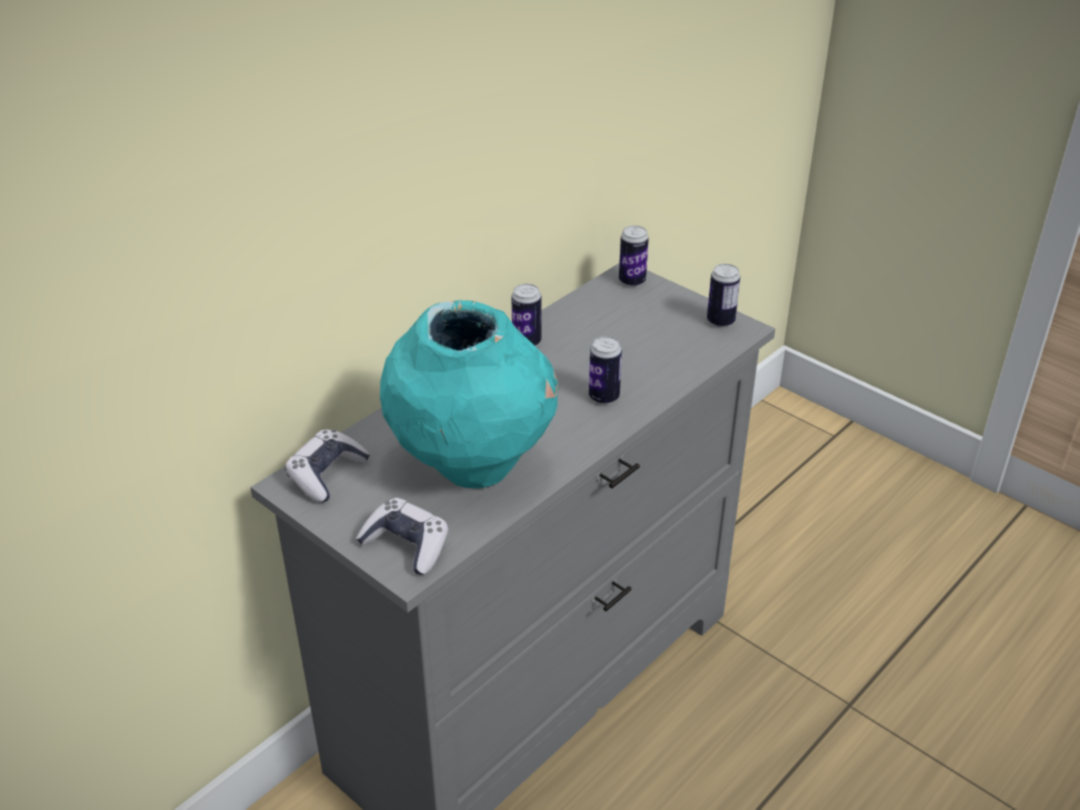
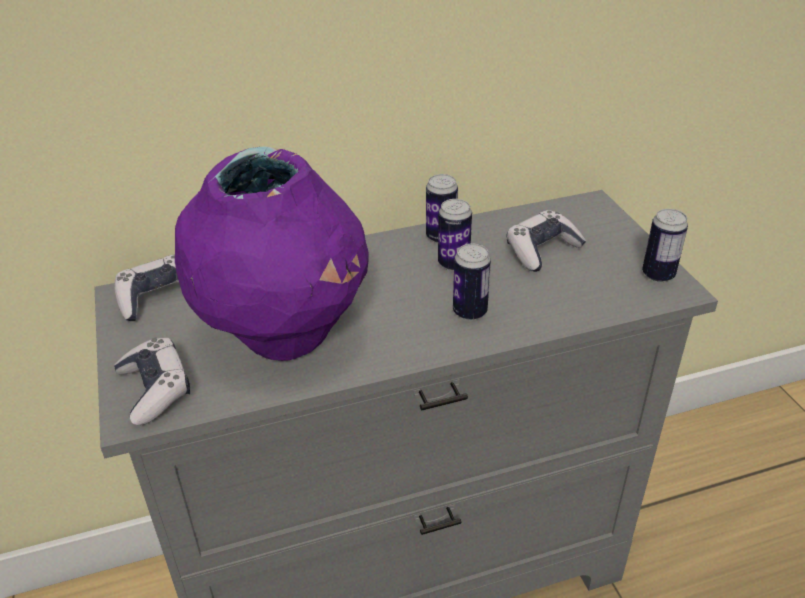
camera: 30 degrees right, 0 degrees up
turquoise vase [380,300,558,488] -> purple vase [175,147,368,361]
can [619,225,649,287] -> can moved to [438,199,472,271]
none -> game controller [506,210,586,272]

